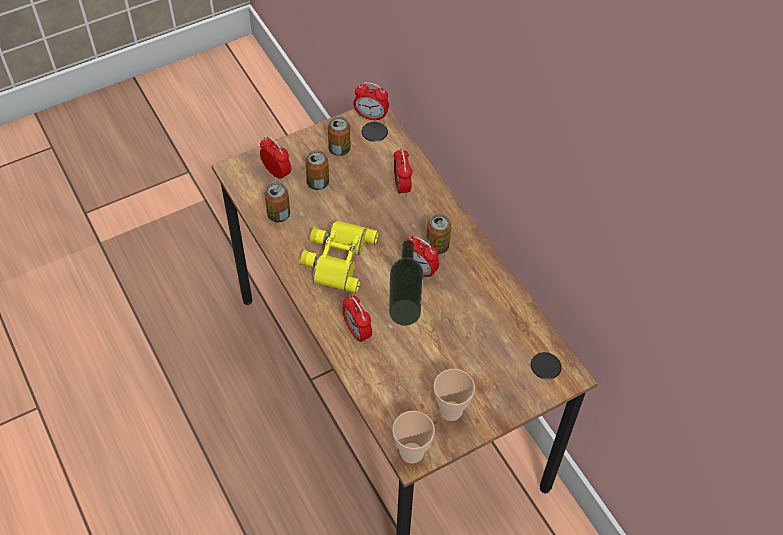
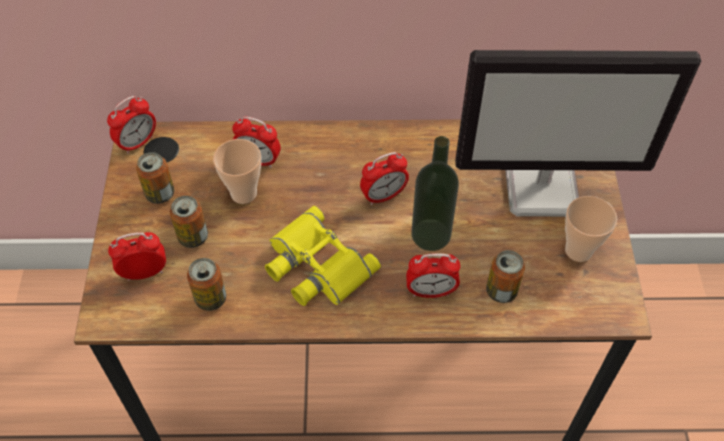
camera: 60 degrees left, 0 degrees up
cup [392,411,435,463] -> cup moved to [213,139,261,204]
can [426,214,451,254] -> can moved to [486,250,525,303]
none -> monitor [455,50,701,217]

